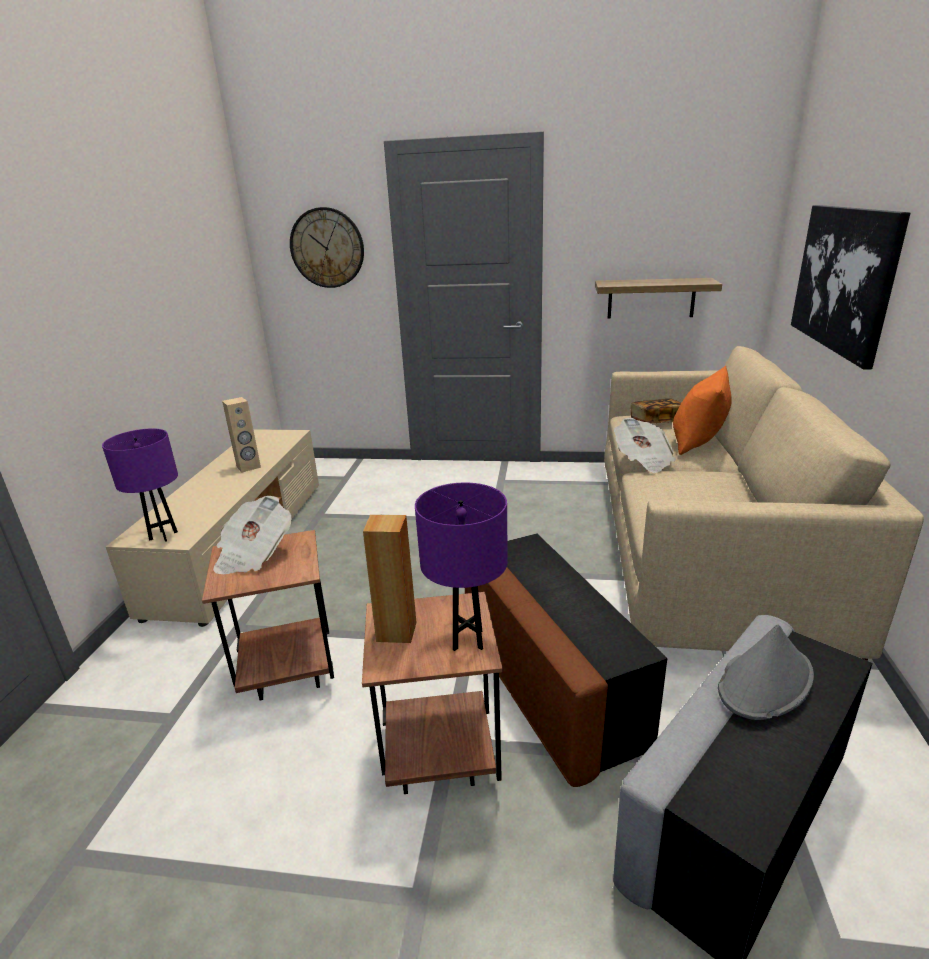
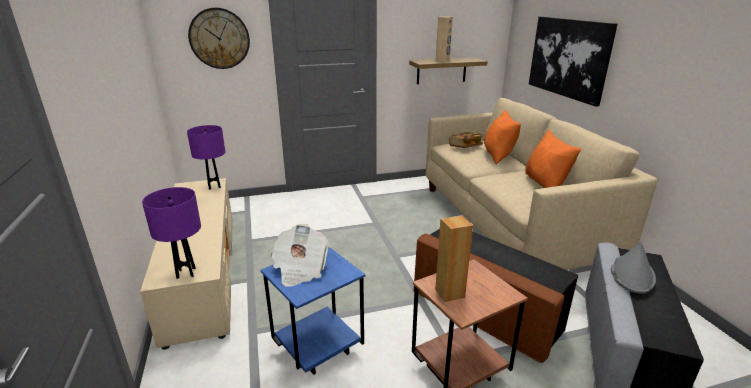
camera: 25 degrees left, 0 degrees up
brown side table [202,530,334,701] -> blue side table [261,247,365,375]
beige speaker [222,397,261,472] -> beige speaker moved to [436,17,453,62]
purple table lamp [415,483,508,651] -> purple table lamp moved to [187,125,225,190]
newspaper [614,418,676,473] -> none
none -> orange pillow [525,130,581,188]

